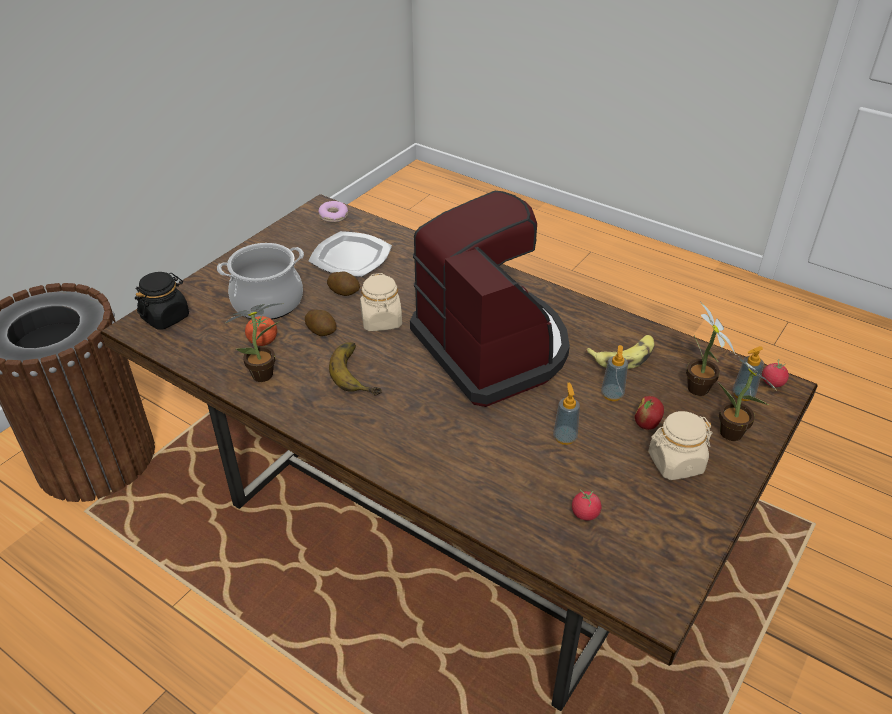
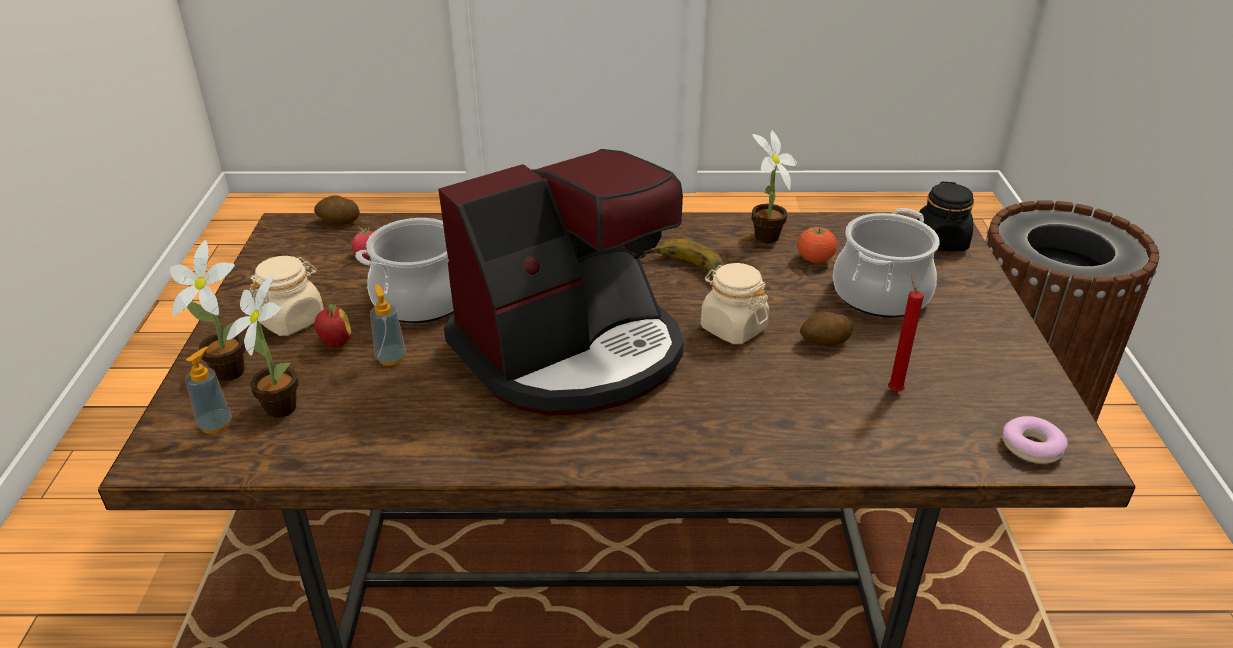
camera: 145 degrees right, 5 degrees down
potato [305,309,337,336] -> potato moved to [314,195,360,224]
plate [309,231,392,277] -> red candle [888,275,924,392]
coffee machine [410,191,570,407] -> coffee machine turned 60 degrees counterclockwise [438,149,684,416]
soap dispenser [553,383,580,445] -> cooking pot [356,218,454,323]
banana [586,335,654,369] -> none
tomato [762,359,789,387] -> none

